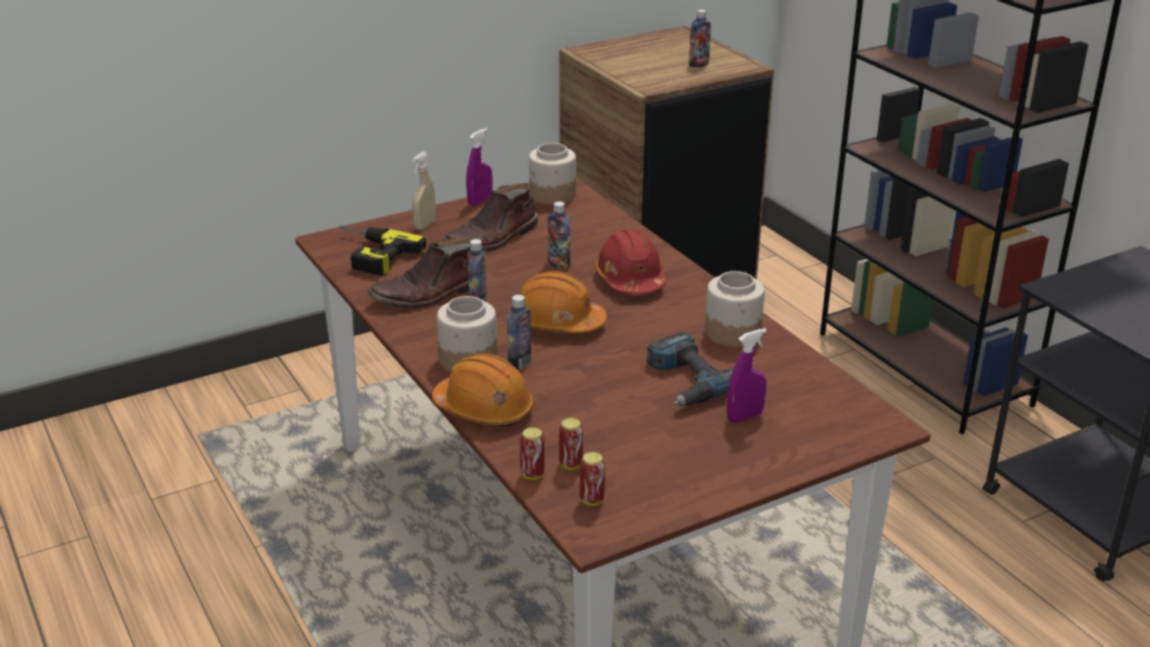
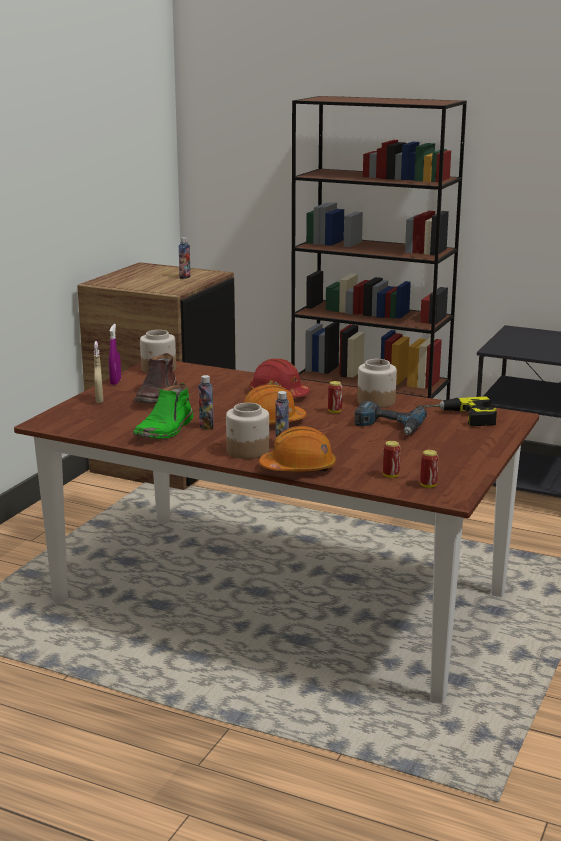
camera: 35 degrees left, 10 degrees down
power drill [339,225,427,276] -> power drill moved to [417,396,497,427]
brown boot [368,238,473,308] -> green boot [133,383,193,439]
can [520,427,545,480] -> can moved to [328,381,343,413]
bottle [548,201,570,269] -> none
purple spray bottle [727,328,767,423] -> none

